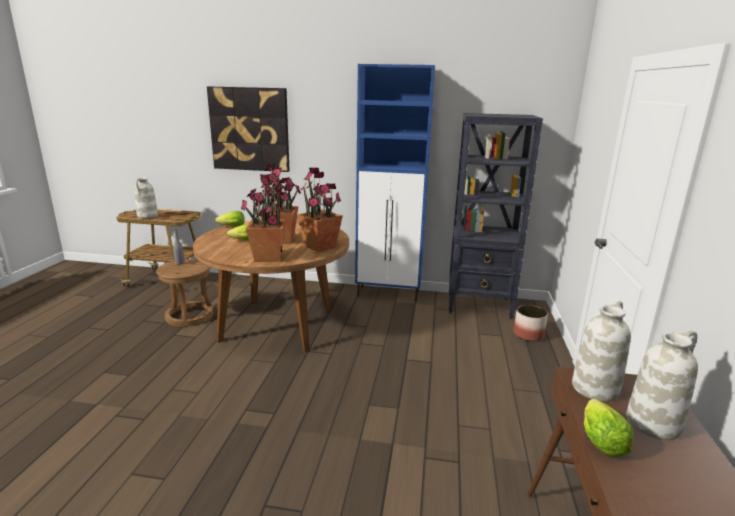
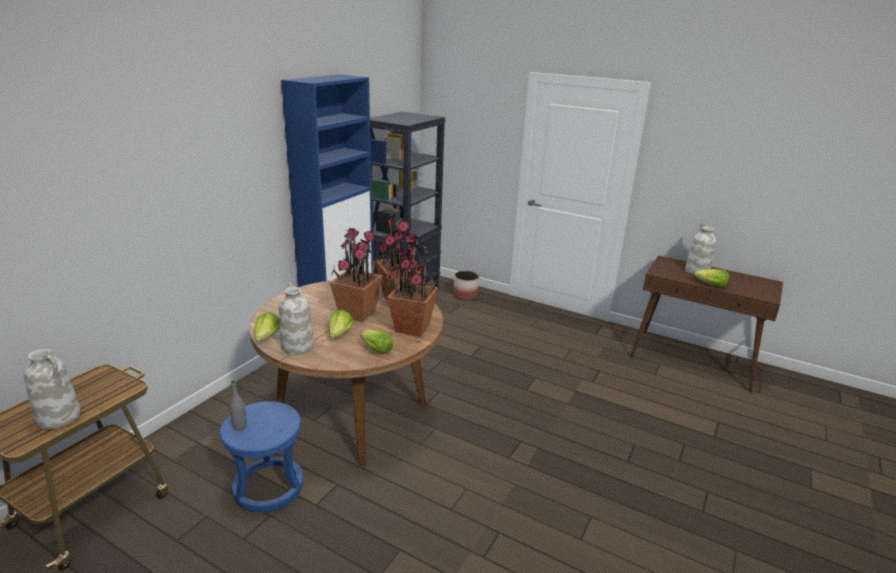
camera: 70 degrees left, 5 degrees up
brown stool [156,259,213,327] -> blue stool [220,401,304,513]
picture [207,86,290,172] -> none
white vase [572,301,631,402] -> white vase moved to [279,282,314,355]
none -> lettuce [360,330,393,354]

